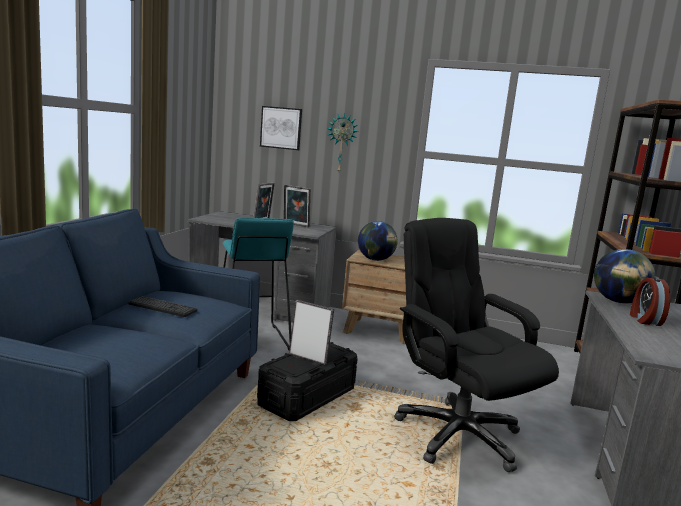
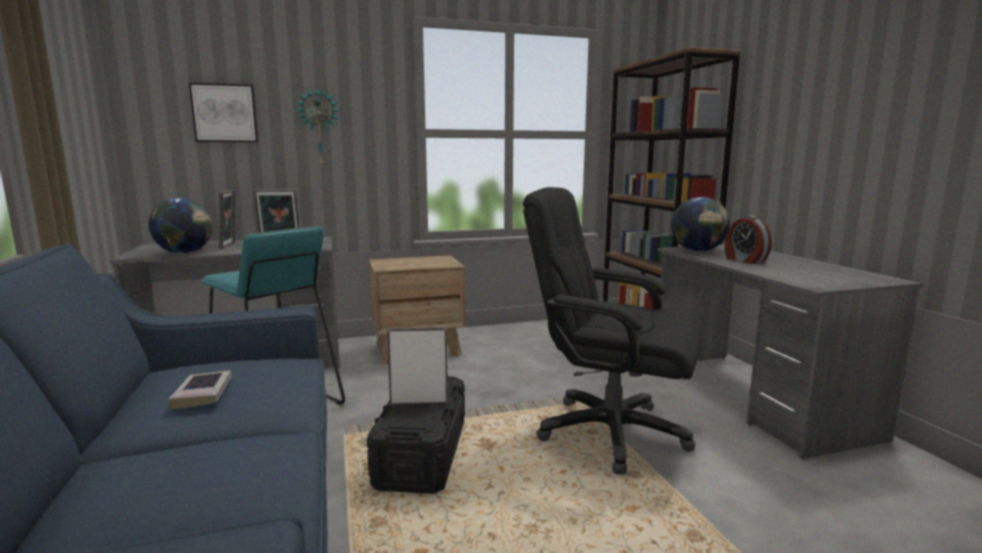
camera: 30 degrees left, 0 degrees up
keyboard [129,296,197,317] -> book [169,370,232,409]
globe [358,221,398,261] -> globe moved to [148,198,213,253]

